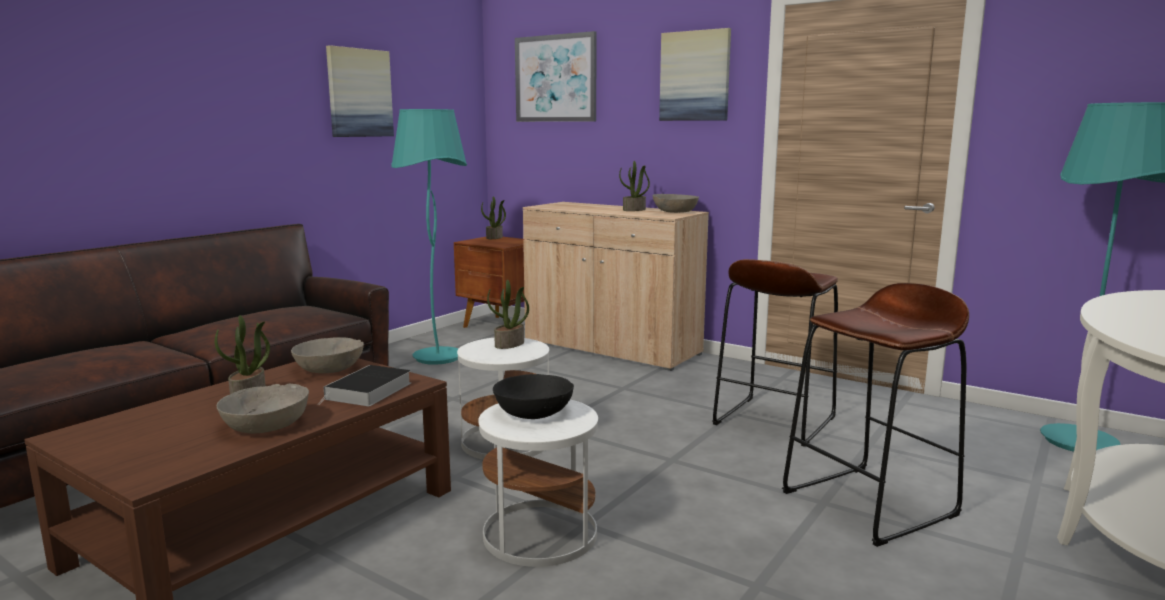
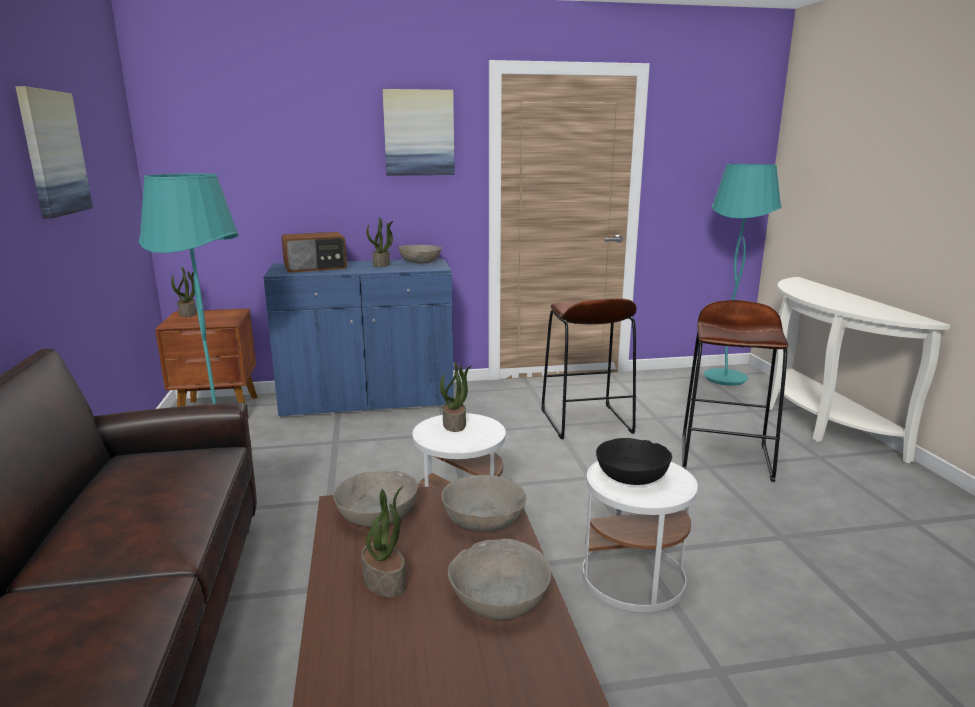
camera: 45 degrees left, 5 degrees up
book [318,365,411,406] -> grey bowl [441,475,527,531]
picture [515,31,597,122] -> none
beige cabinet [523,202,709,371] -> blue cabinet [263,258,454,418]
none -> radio [281,232,347,273]

